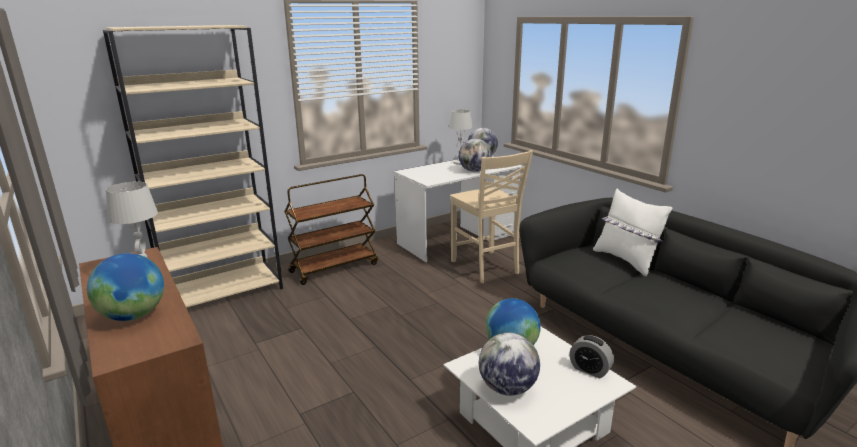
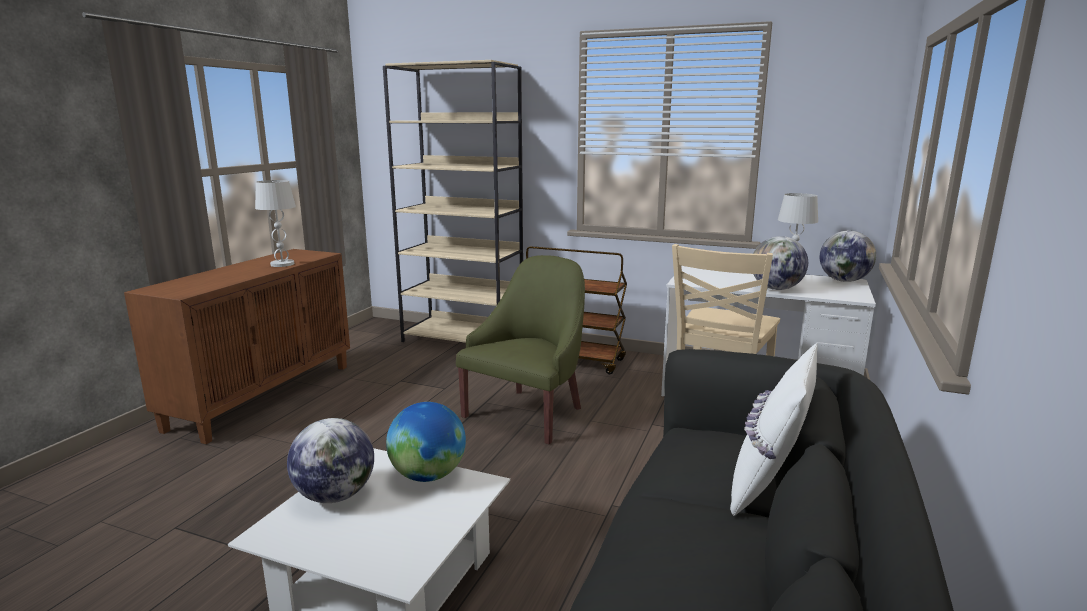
camera: 55 degrees right, 5 degrees down
globe [87,253,164,321] -> none
alarm clock [569,335,614,378] -> none
none -> green armchair [456,255,585,444]

